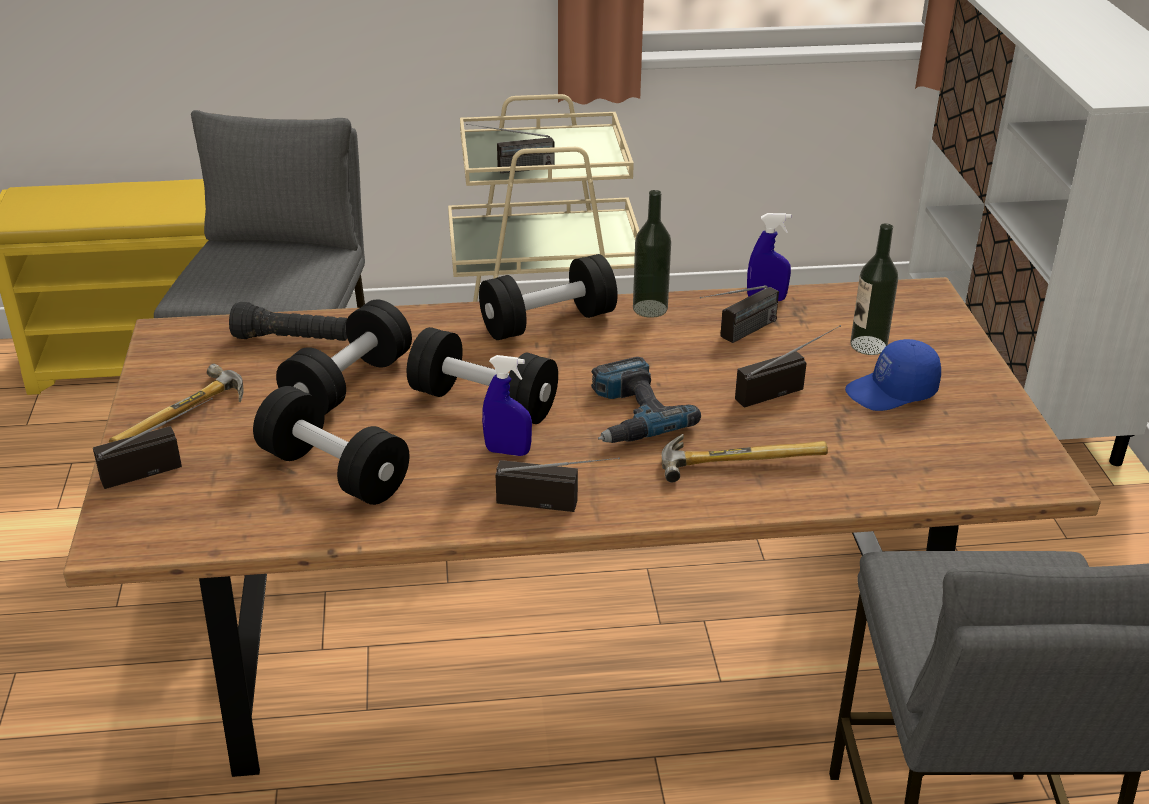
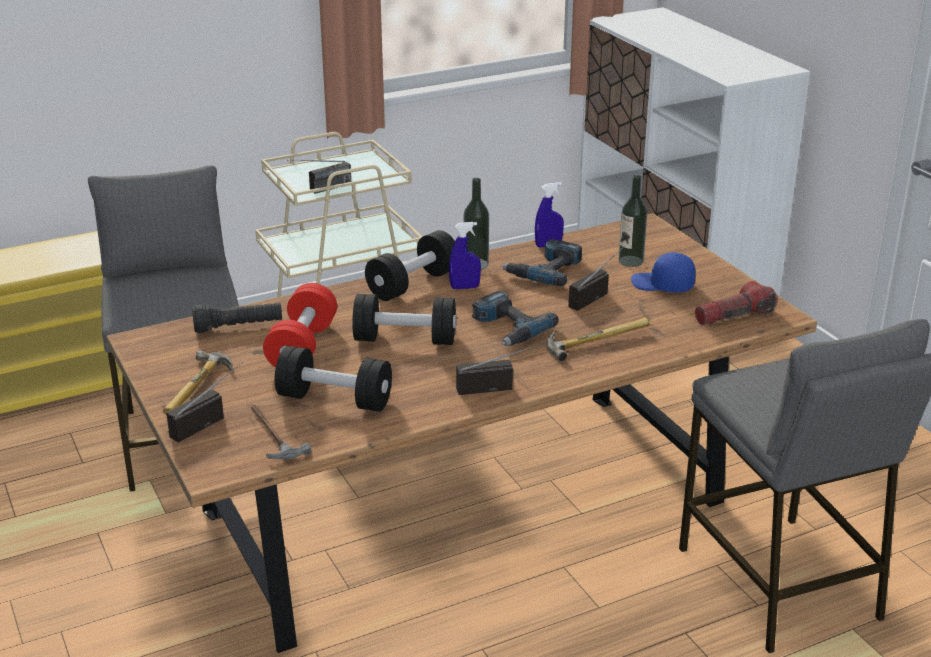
camera: 20 degrees left, 5 degrees down
black dumbbell [276,300,412,415] -> red dumbbell [263,283,337,368]
blue spray bottle [482,355,532,456] -> blue spray bottle moved to [449,222,481,289]
radio [700,285,779,343] -> power drill [501,239,582,286]
blue cap [845,339,941,411] -> blue cap turned 60 degrees clockwise [631,252,696,293]
none -> hammer [251,405,311,459]
none -> flashlight [695,281,778,325]

